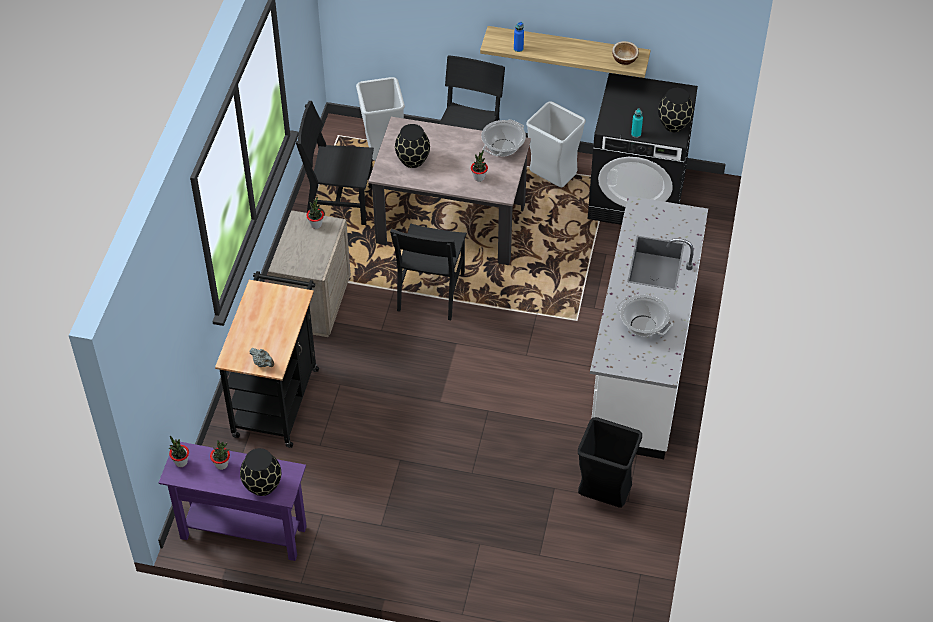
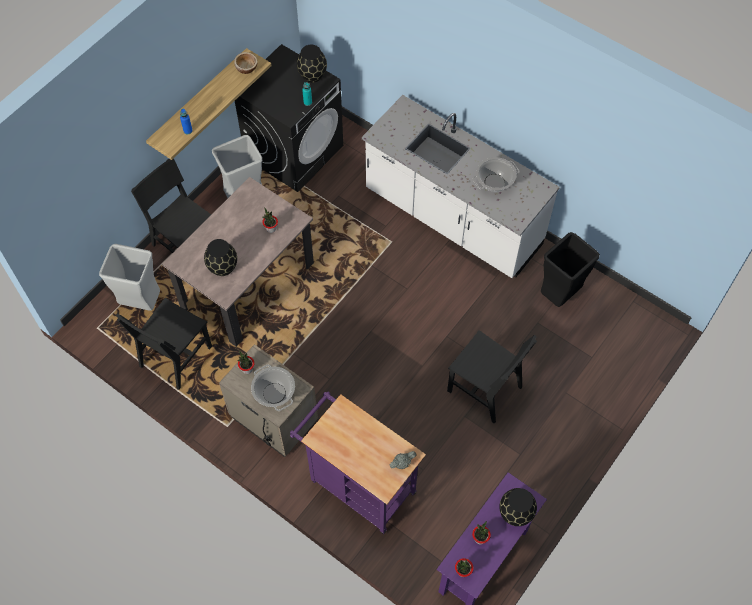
camera: 65 degrees left, 10 degrees up
black cart [215,271,319,448] -> purple cart [290,392,426,534]
black chair [390,223,467,320] -> black chair moved to [447,330,537,423]
cooking pot [481,119,526,156] -> cooking pot moved to [251,365,295,411]

